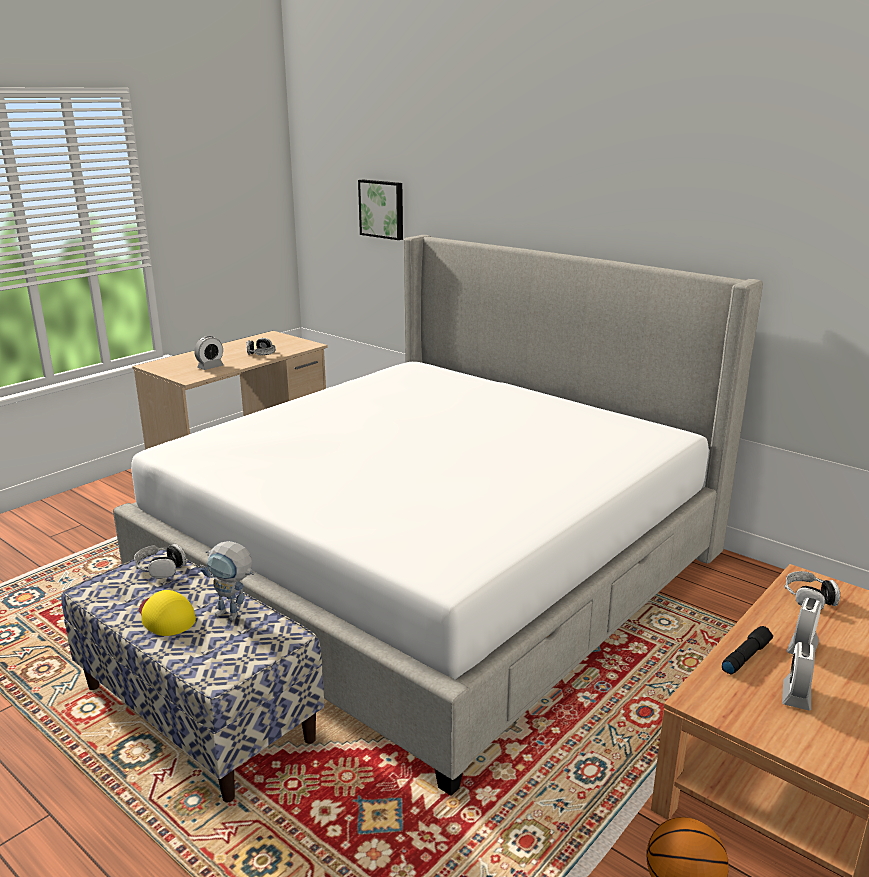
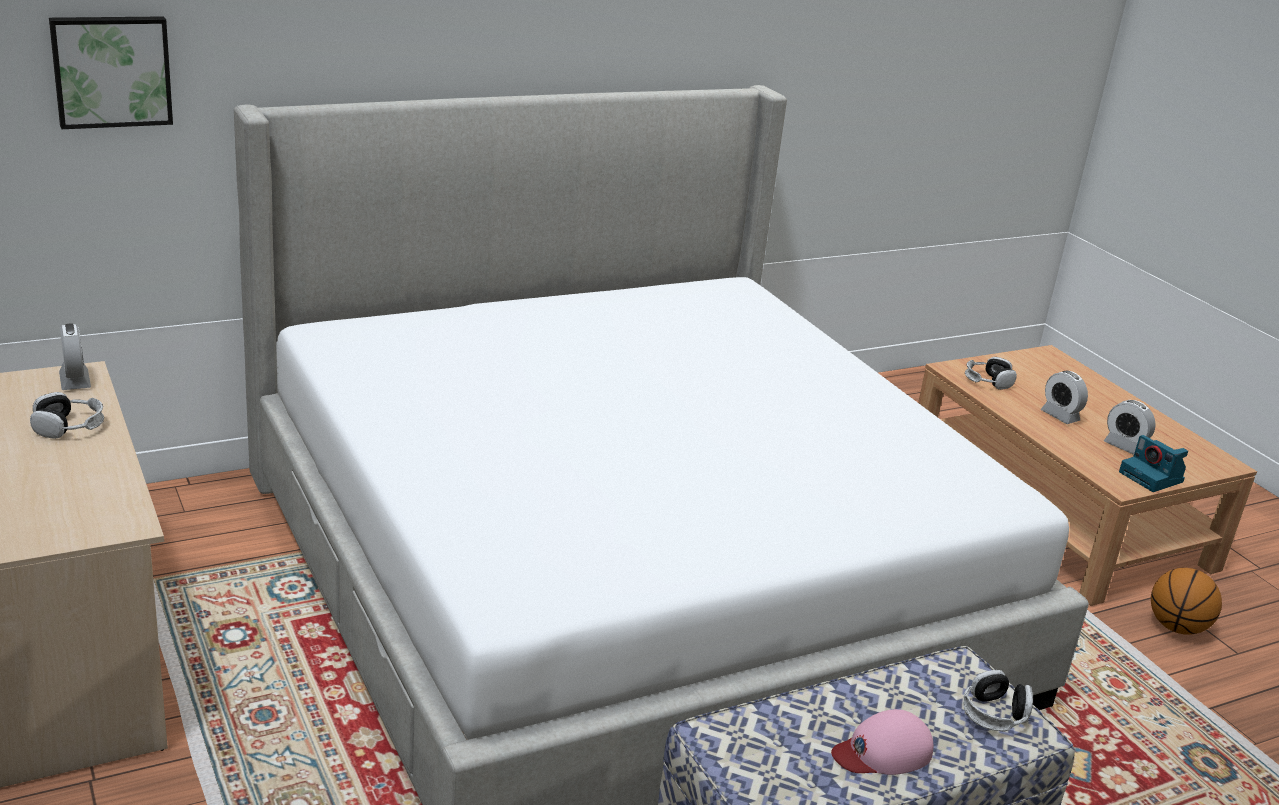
camera: 70 degrees left, 5 degrees up
headphones [134,544,186,578] -> headphones moved to [963,670,1033,731]
yellow cap [139,590,196,636] -> pink cap [831,709,933,775]
alarm clock [194,336,224,370] -> alarm clock moved to [59,324,91,390]
toy robot [200,541,254,620] -> none
black flashlight [722,626,773,674] -> none
none -> camera [1119,435,1188,492]

